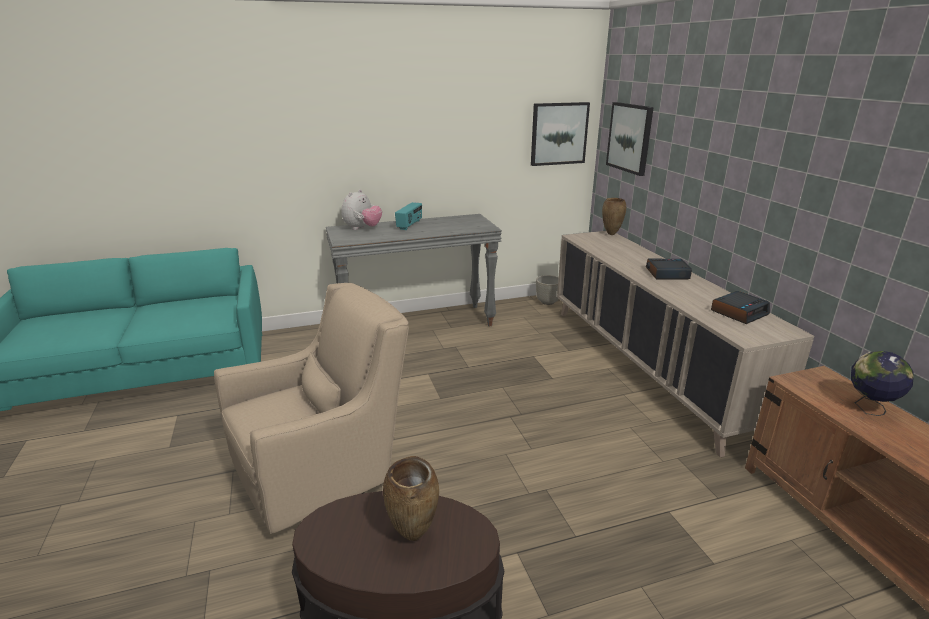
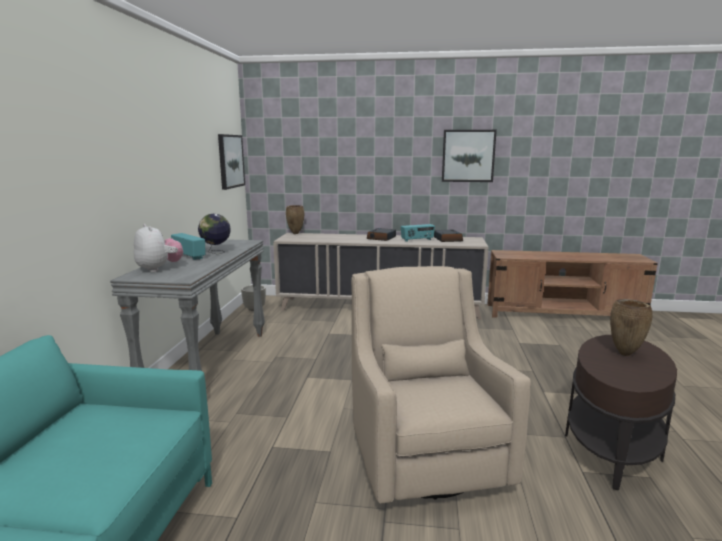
camera: 65 degrees left, 10 degrees down
picture [606,102,654,176] -> picture moved to [442,130,497,182]
globe [851,351,914,416] -> globe moved to [198,214,231,254]
none -> radio [401,224,435,242]

